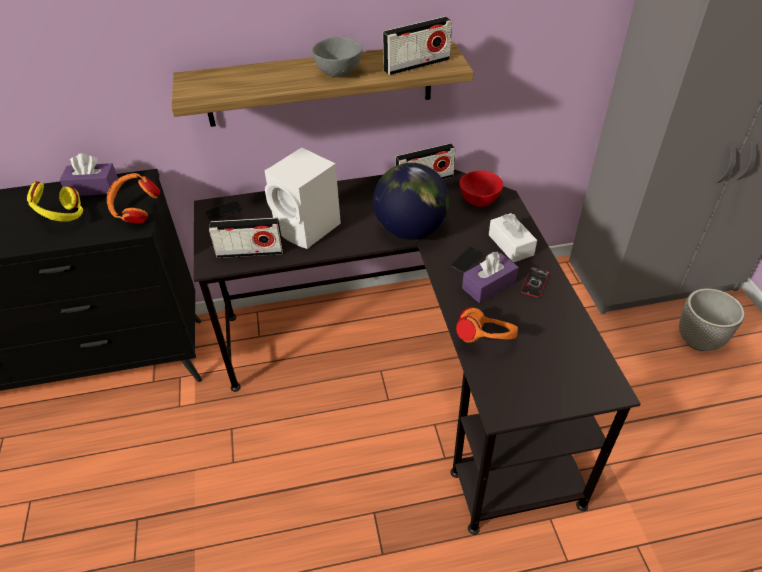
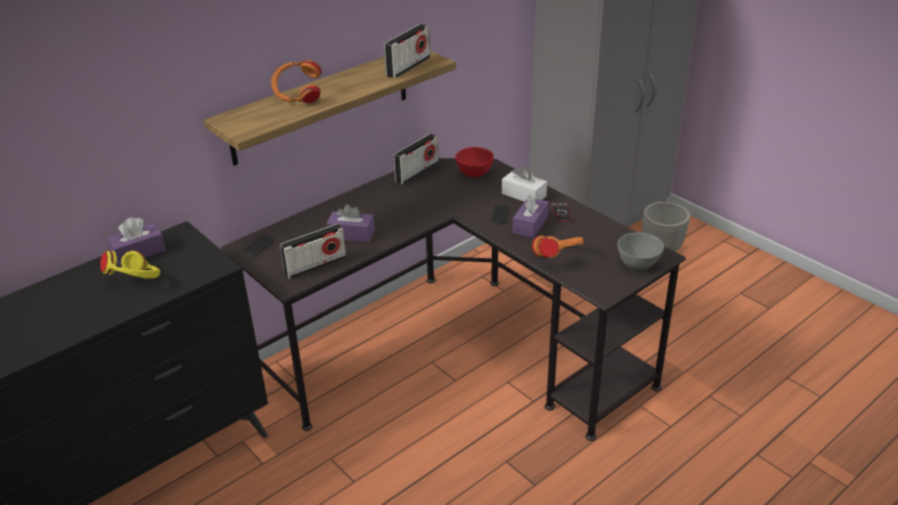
camera: 30 degrees left, 10 degrees down
orange headphones [107,173,160,224] -> orange headphones moved to [271,60,322,103]
white speaker [264,147,341,249] -> purple tissue box [326,204,375,242]
grey bowl [312,37,363,77] -> grey bowl moved to [618,233,664,270]
globe [373,163,449,240] -> none

